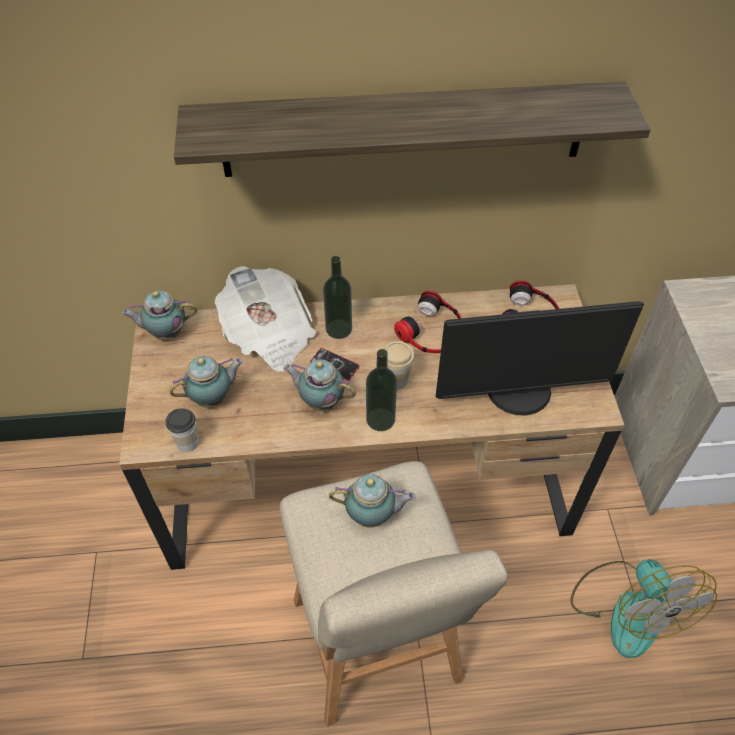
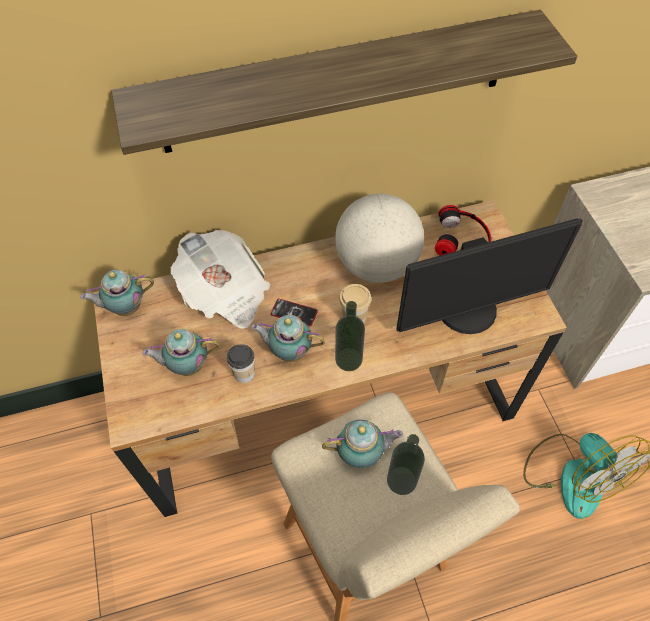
camera: 10 degrees left, 5 degrees up
cup [165,408,199,452] -> cup moved to [227,344,255,383]
teapot [169,356,243,408] -> teapot turned 150 degrees counterclockwise [142,329,220,376]
bottle [323,256,352,339] -> bottle moved to [387,434,425,495]
headphones [394,291,461,353] -> globe [335,194,424,283]

